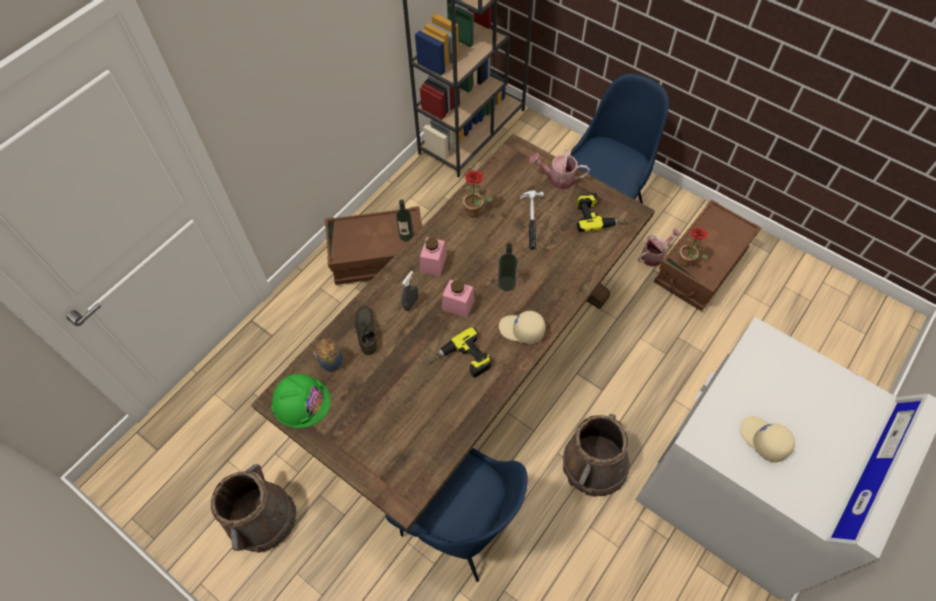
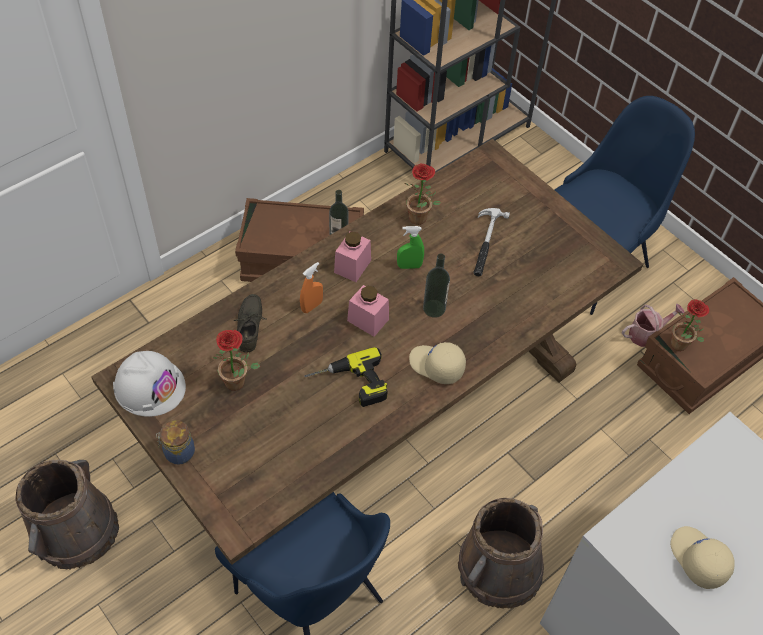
camera: 10 degrees right, 5 degrees down
green hard hat [271,374,331,428] -> white hard hat [113,351,186,417]
jar [313,338,343,371] -> jar moved to [156,420,195,465]
grey spray bottle [402,271,419,311] -> orange spray bottle [300,262,323,313]
watering can [529,149,590,189] -> none
power drill [576,193,635,232] -> none
none -> potted plant [211,330,260,391]
none -> green spray bottle [397,226,424,269]

